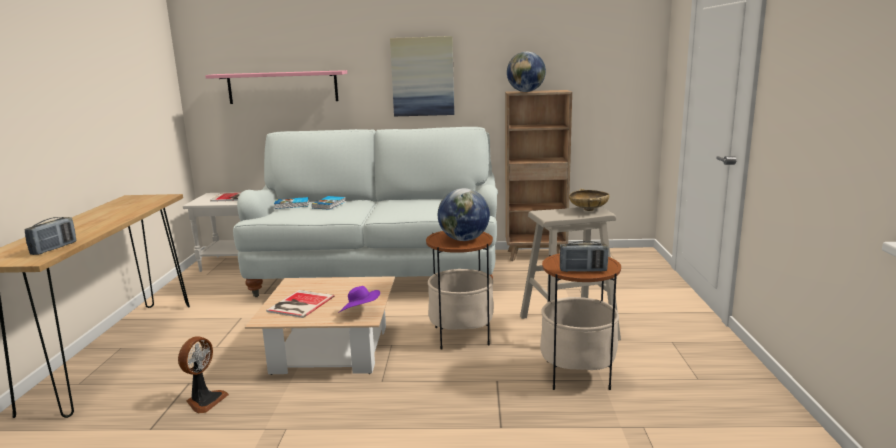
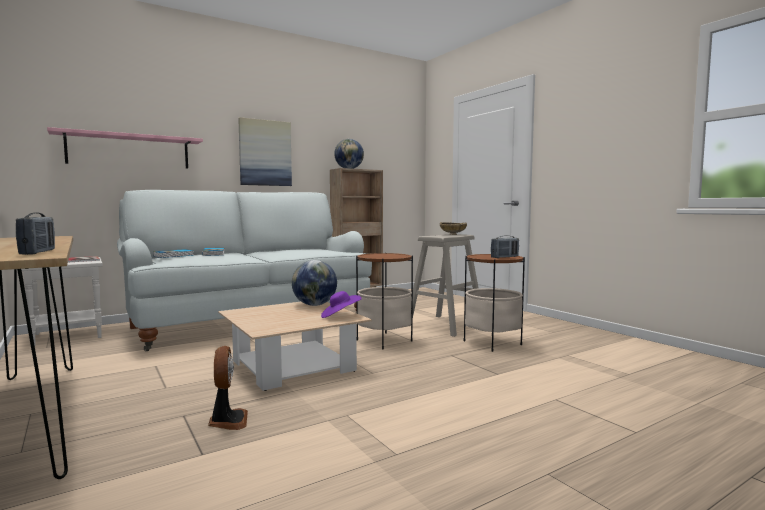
camera: 35 degrees left, 10 degrees down
book [266,290,334,318] -> none
globe [438,188,490,241] -> globe moved to [292,260,337,306]

